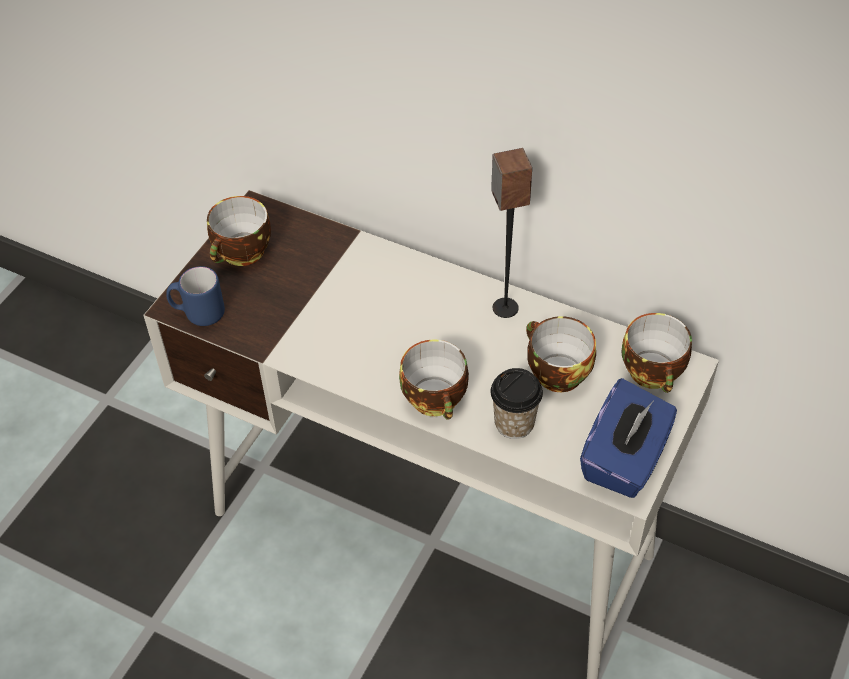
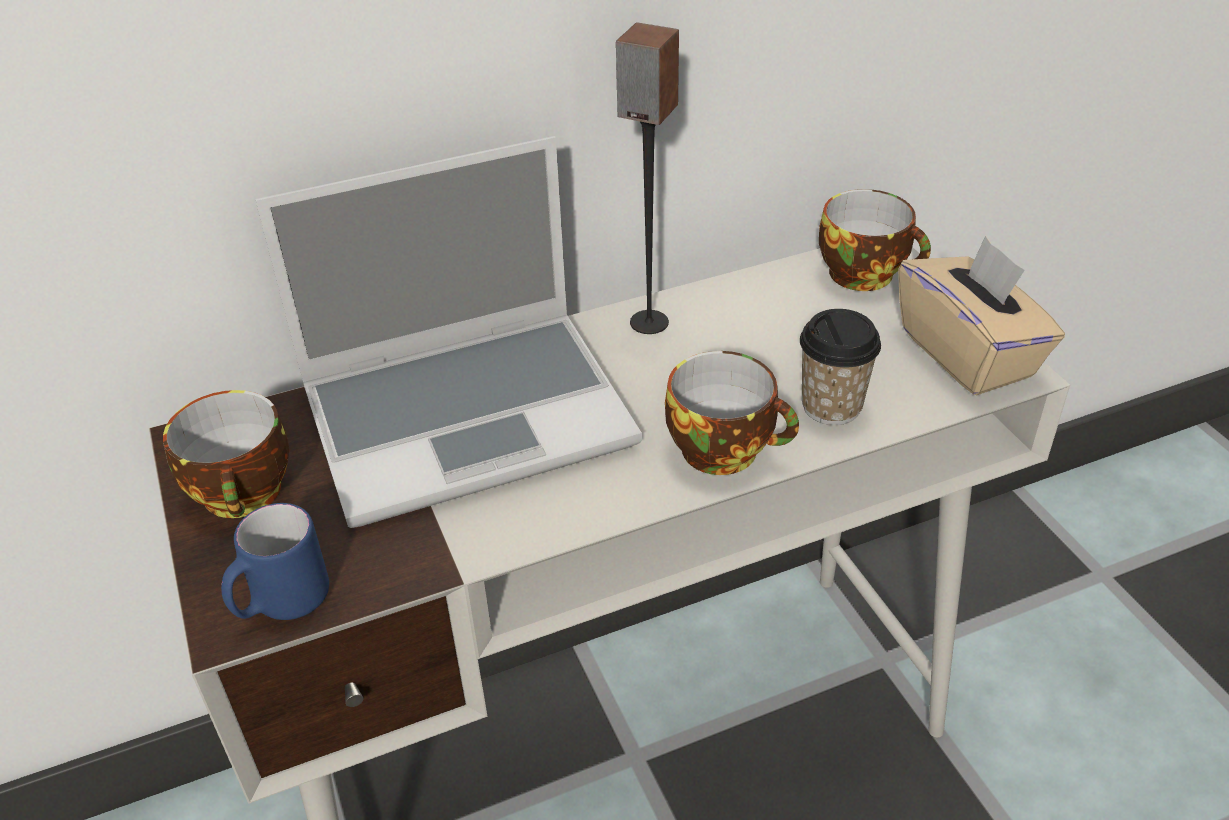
camera: 50 degrees left, 10 degrees down
cup [526,316,596,392] -> none
blue tissue box [580,378,677,498] -> beige tissue box [898,236,1065,395]
none -> laptop [255,136,642,528]

